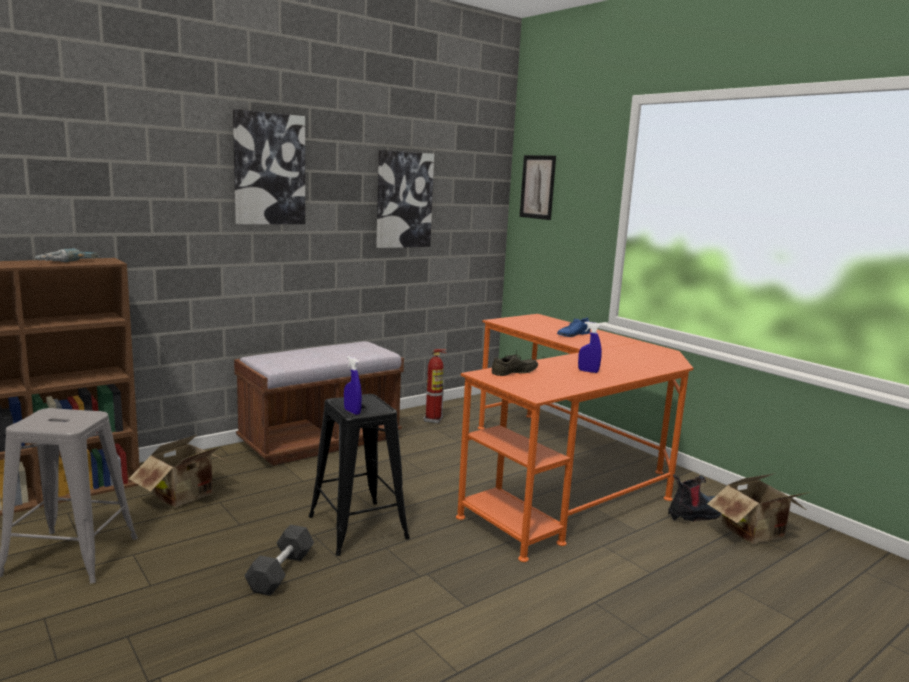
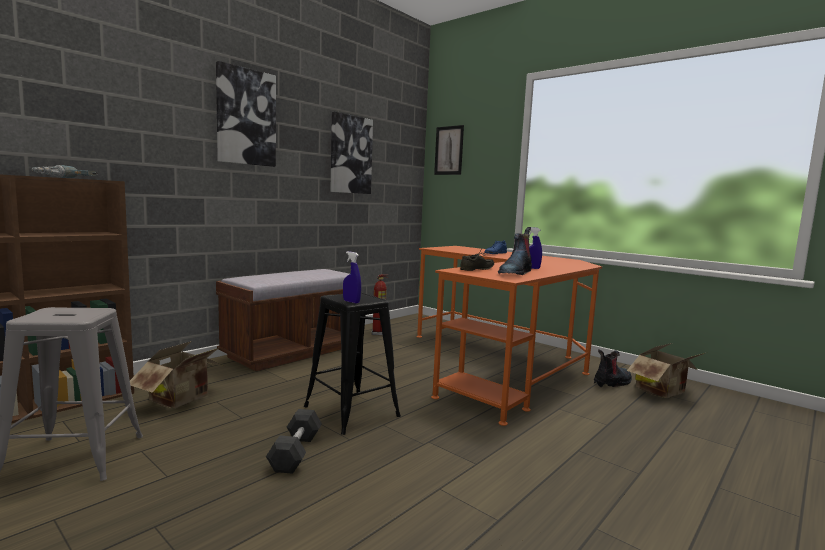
camera: 10 degrees left, 5 degrees down
none -> boot [498,227,532,275]

